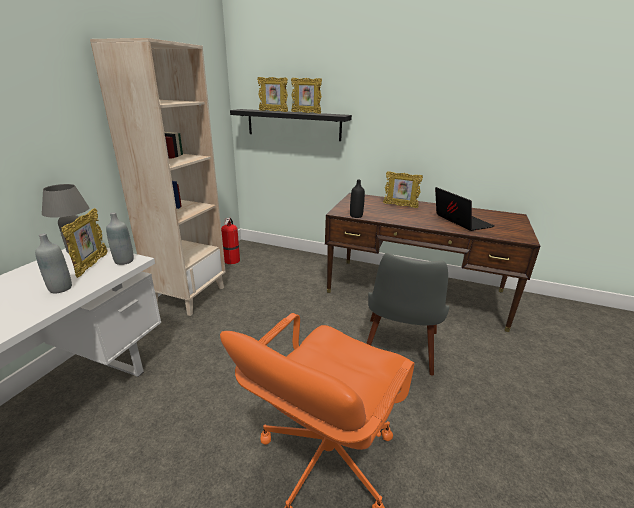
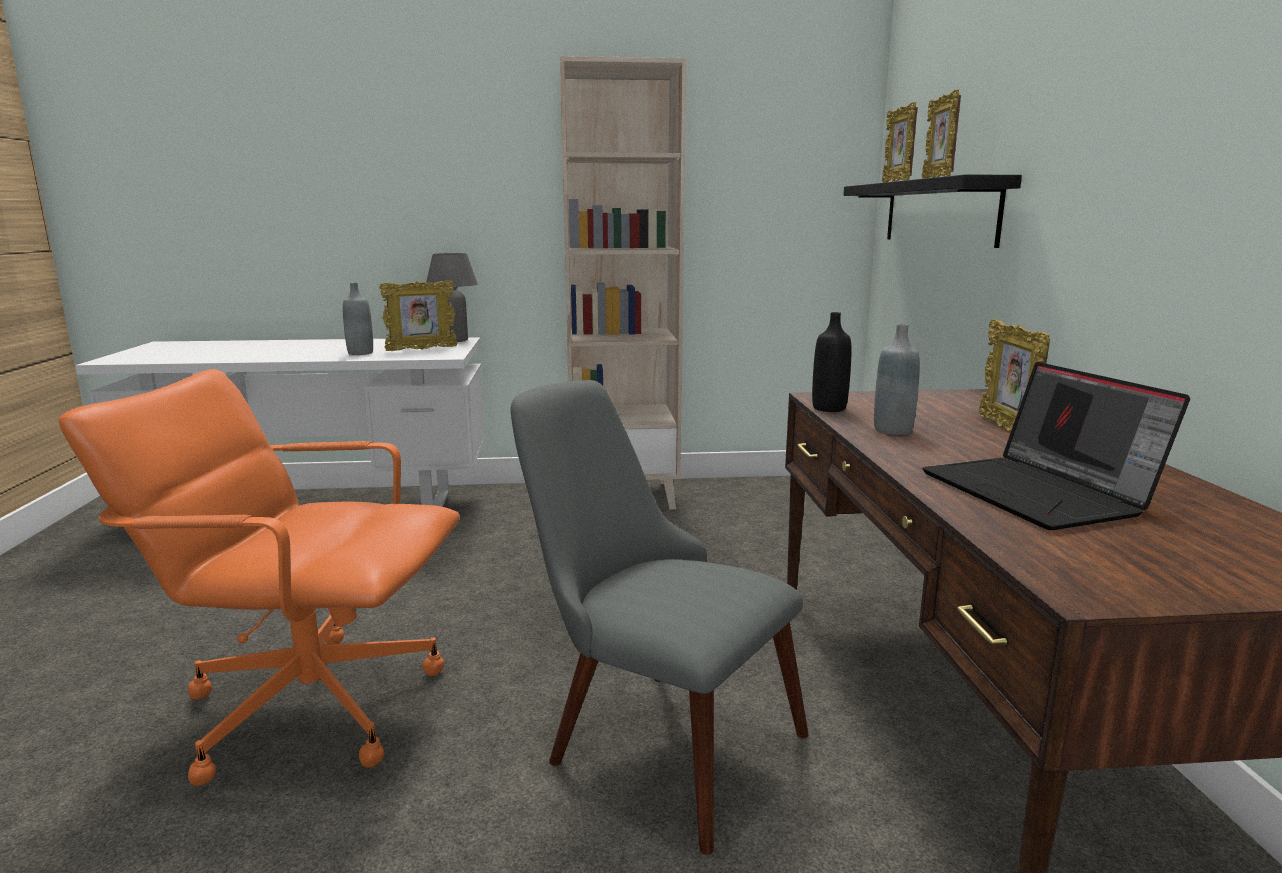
camera: 65 degrees right, 10 degrees down
grey bottle [106,212,134,265] -> grey bottle moved to [874,324,920,435]
fire extinguisher [221,218,240,264] -> none
grey chair [366,253,449,376] -> grey chair turned 45 degrees clockwise [510,380,809,855]
laptop [435,187,494,231] -> laptop turned 120 degrees clockwise [922,362,1190,530]

